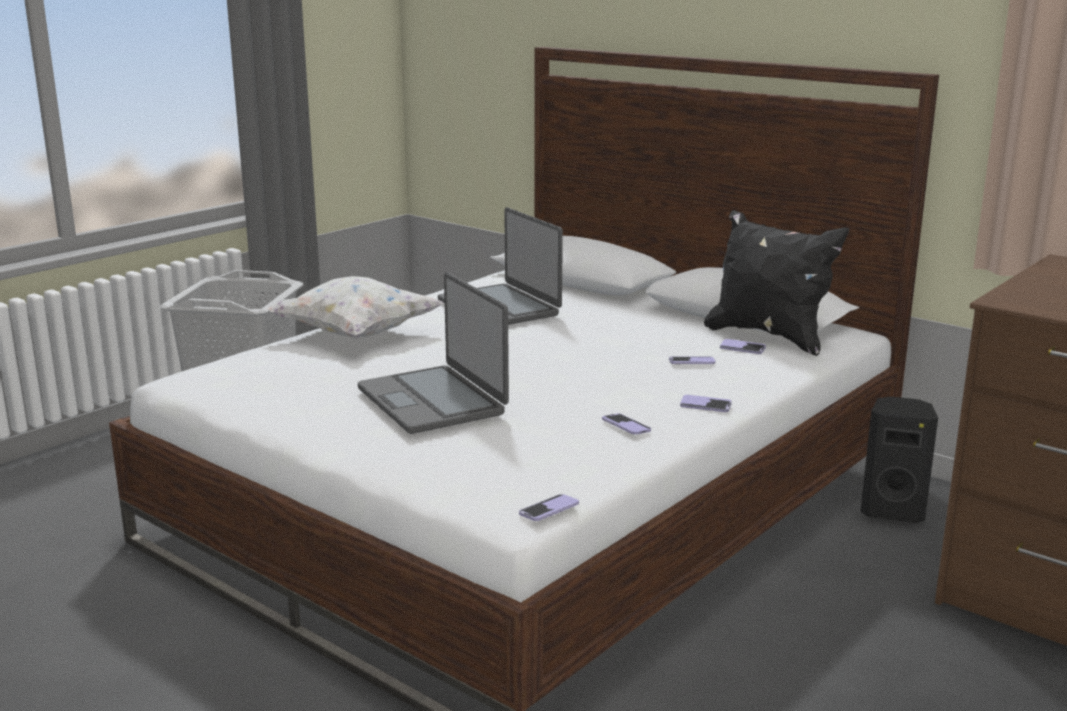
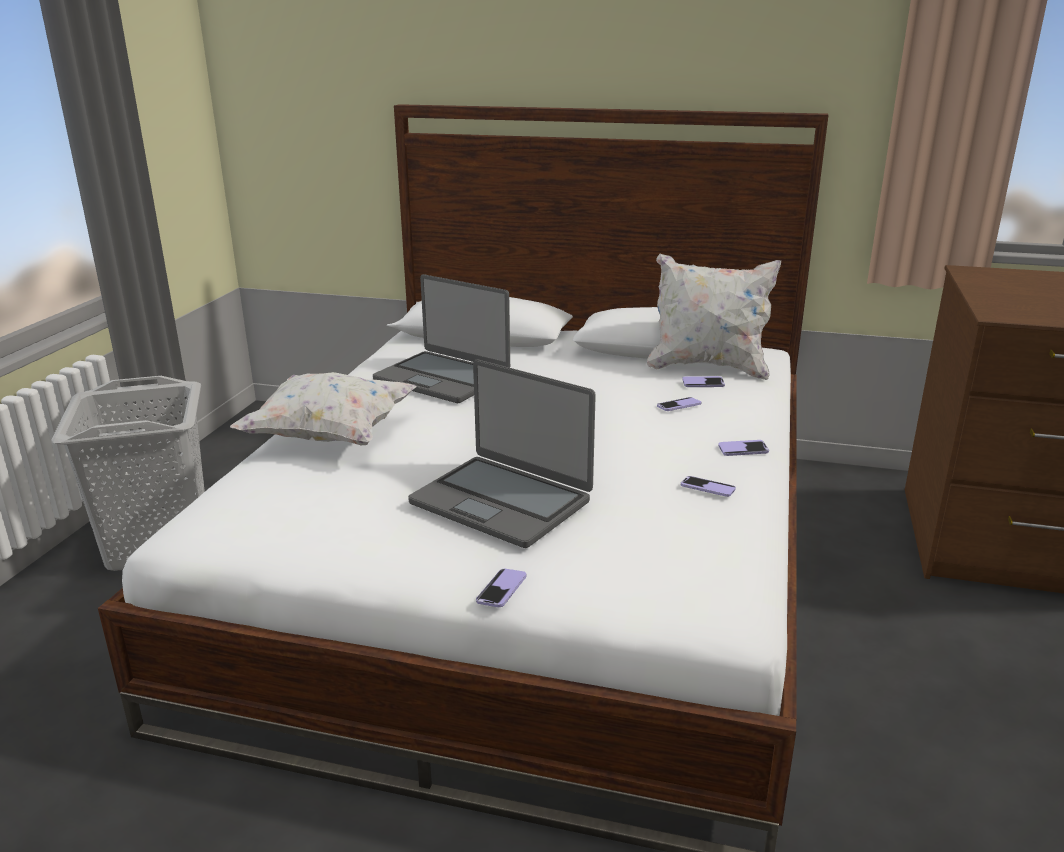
camera: 25 degrees left, 5 degrees up
phone [519,494,579,521] -> phone moved to [476,569,527,607]
black pillow [704,210,849,356] -> white pillow [647,254,781,380]
black speaker [860,397,938,523] -> none

